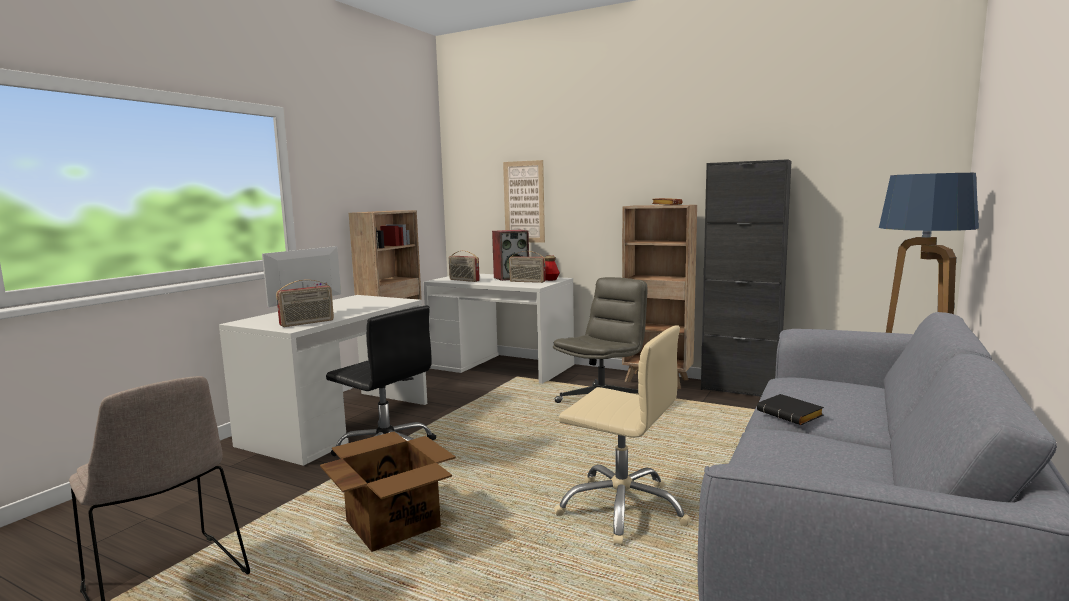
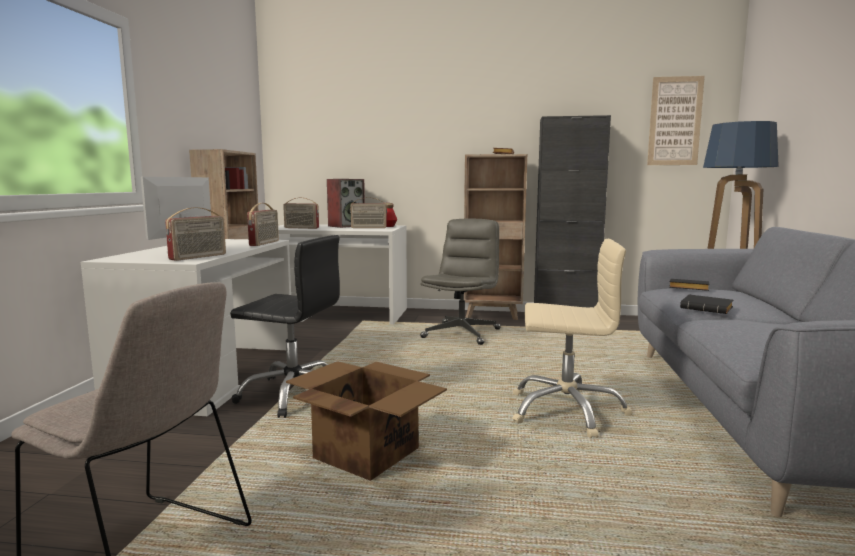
camera: 20 degrees left, 0 degrees up
picture [503,160,545,243] -> picture moved to [647,76,705,165]
none -> radio [247,203,279,246]
none -> black book [669,279,709,291]

